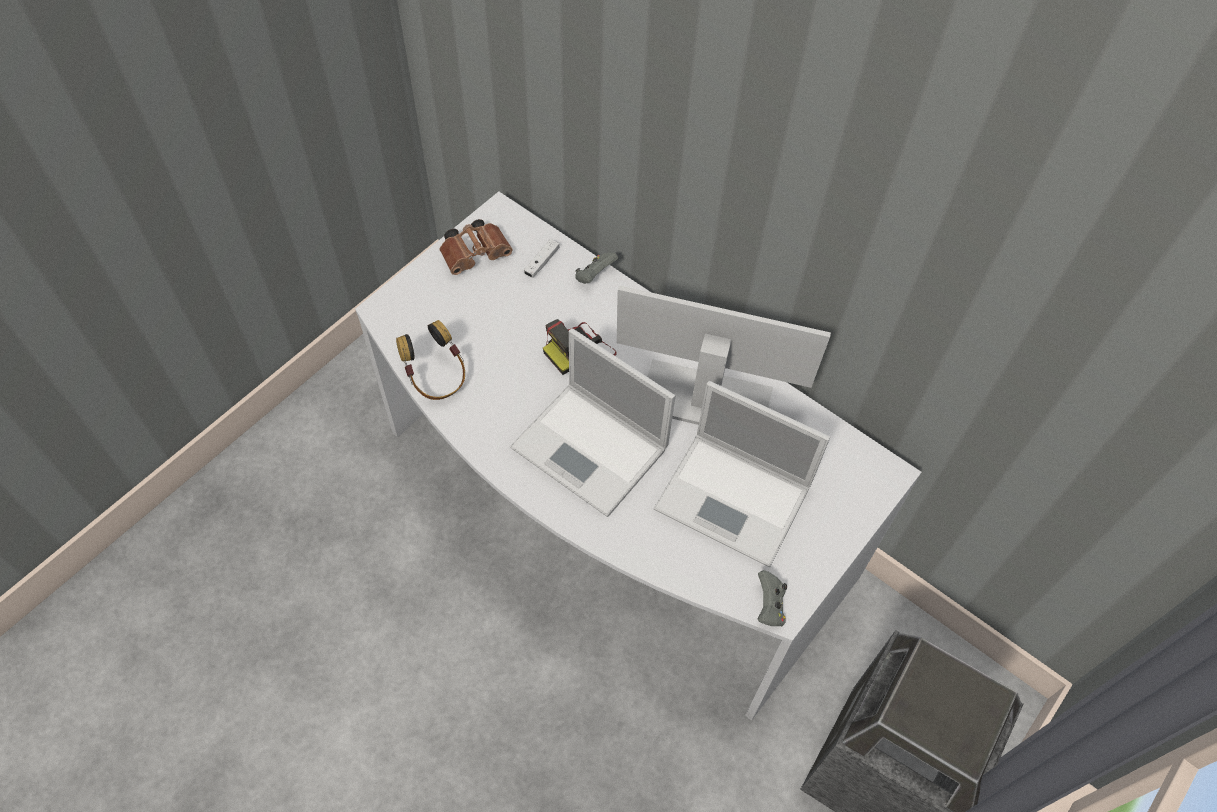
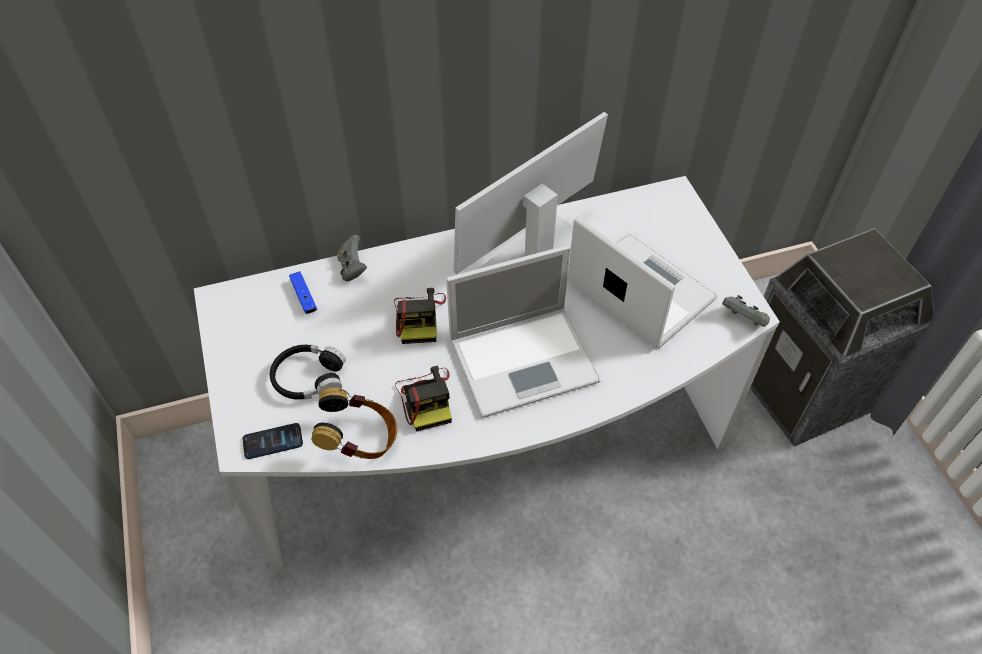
camera: 55 degrees left, 5 degrees down
brown binoculars [440,219,513,275] -> none
white game controller [524,239,560,278] -> blue game controller [289,271,317,314]
laptop [654,381,830,567] -> laptop turned 105 degrees counterclockwise [567,216,717,349]
none -> phone [242,423,303,459]
none -> black headphones [270,345,346,400]
none -> camera [395,366,452,432]

